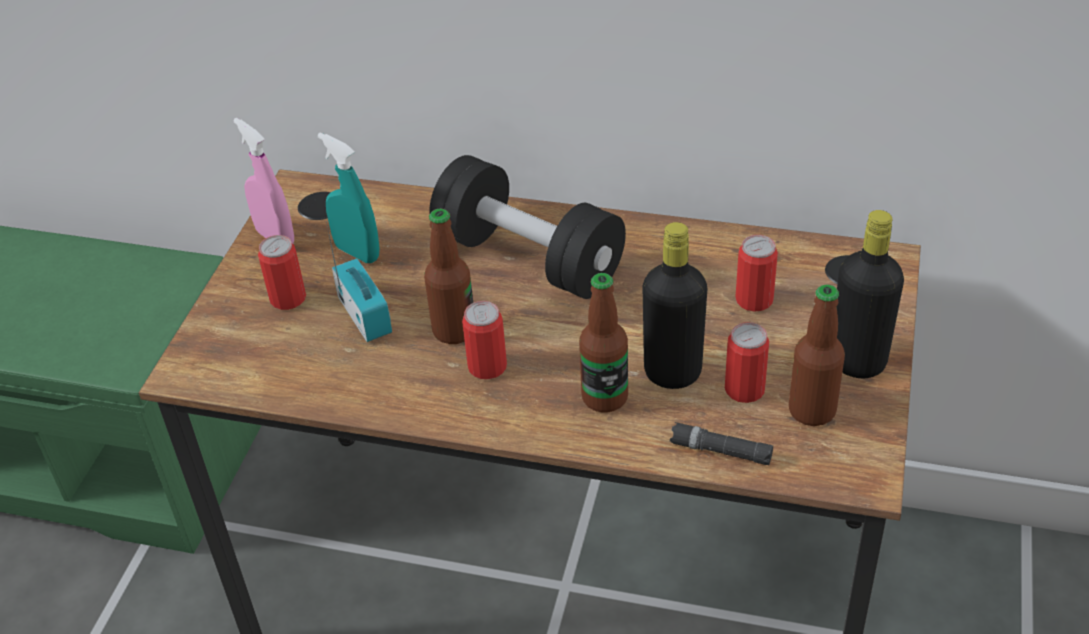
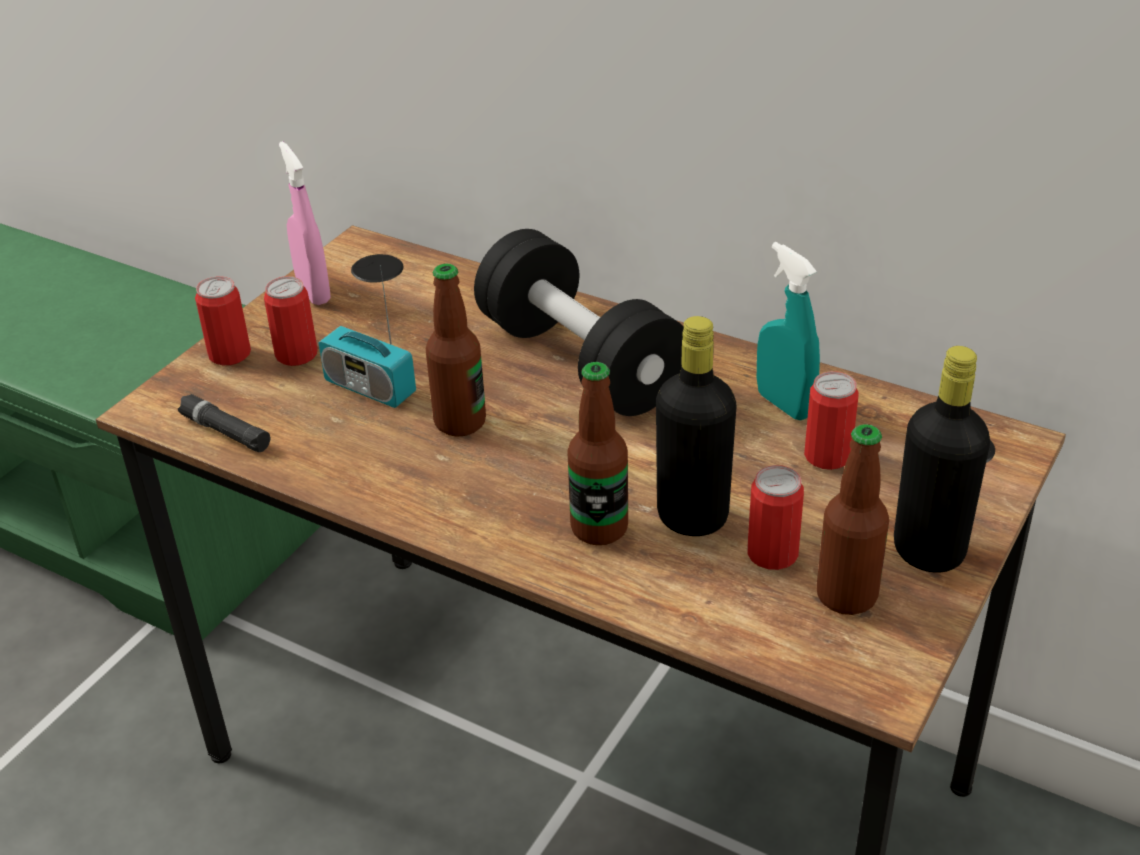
camera: 15 degrees right, 5 degrees down
turquoise spray bottle [318,132,380,263] -> turquoise spray bottle moved to [757,242,820,420]
radio [326,221,392,342] -> radio turned 135 degrees clockwise [319,265,416,408]
can [462,301,507,379] -> can moved to [195,276,251,365]
black flashlight [670,422,773,465] -> black flashlight moved to [178,394,270,452]

